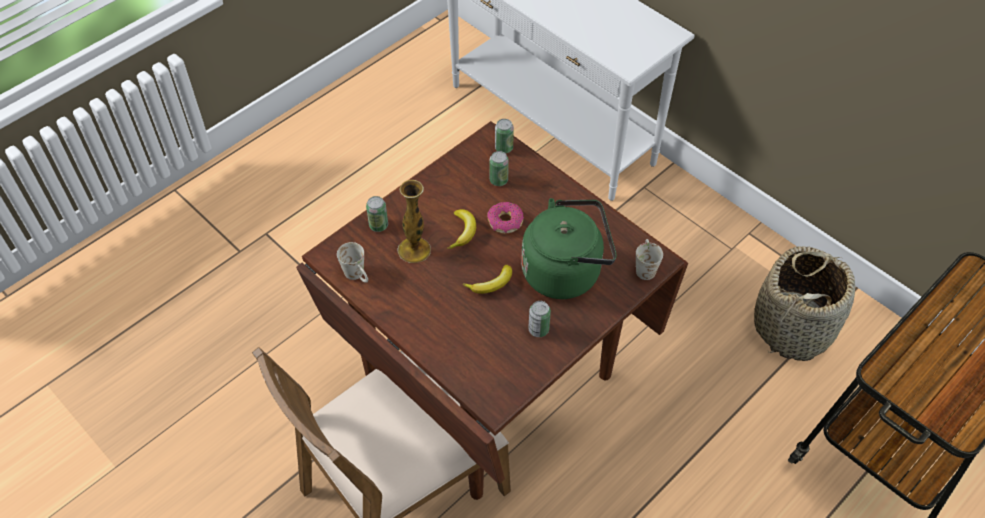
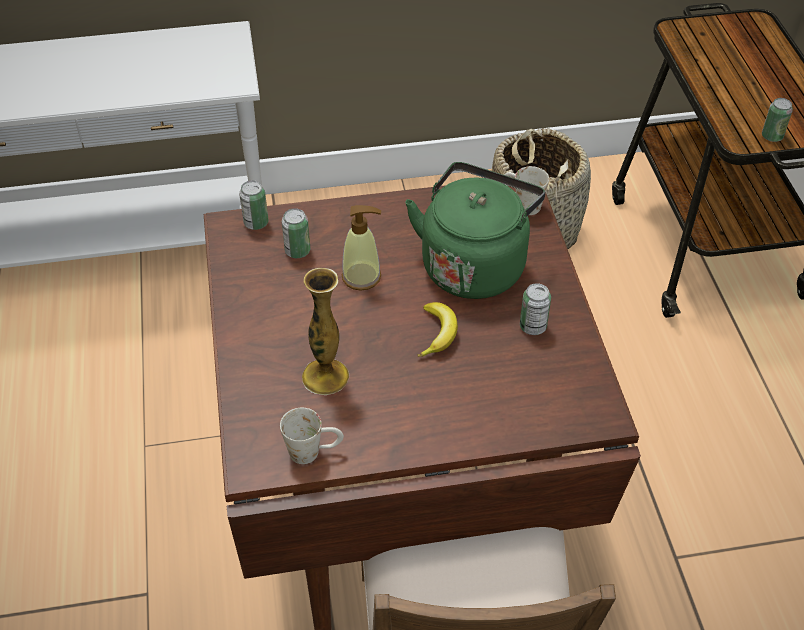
camera: 55 degrees left, 5 degrees down
can [366,196,388,232] -> can moved to [762,98,793,142]
banana [447,209,476,249] -> none
donut [487,202,524,233] -> soap dispenser [342,205,381,291]

